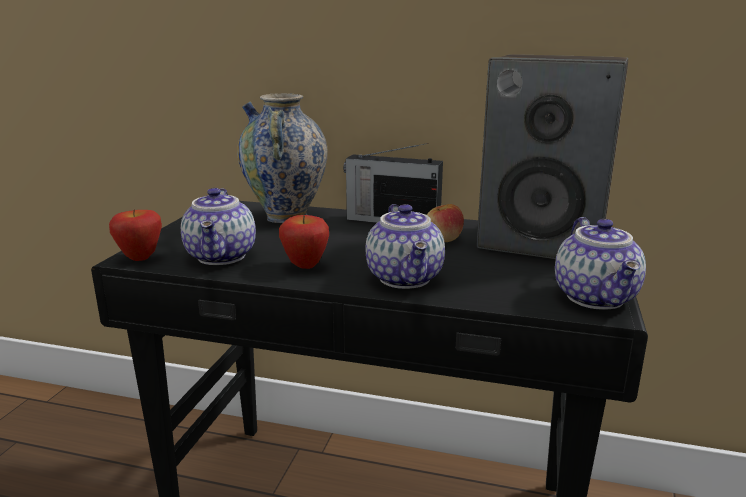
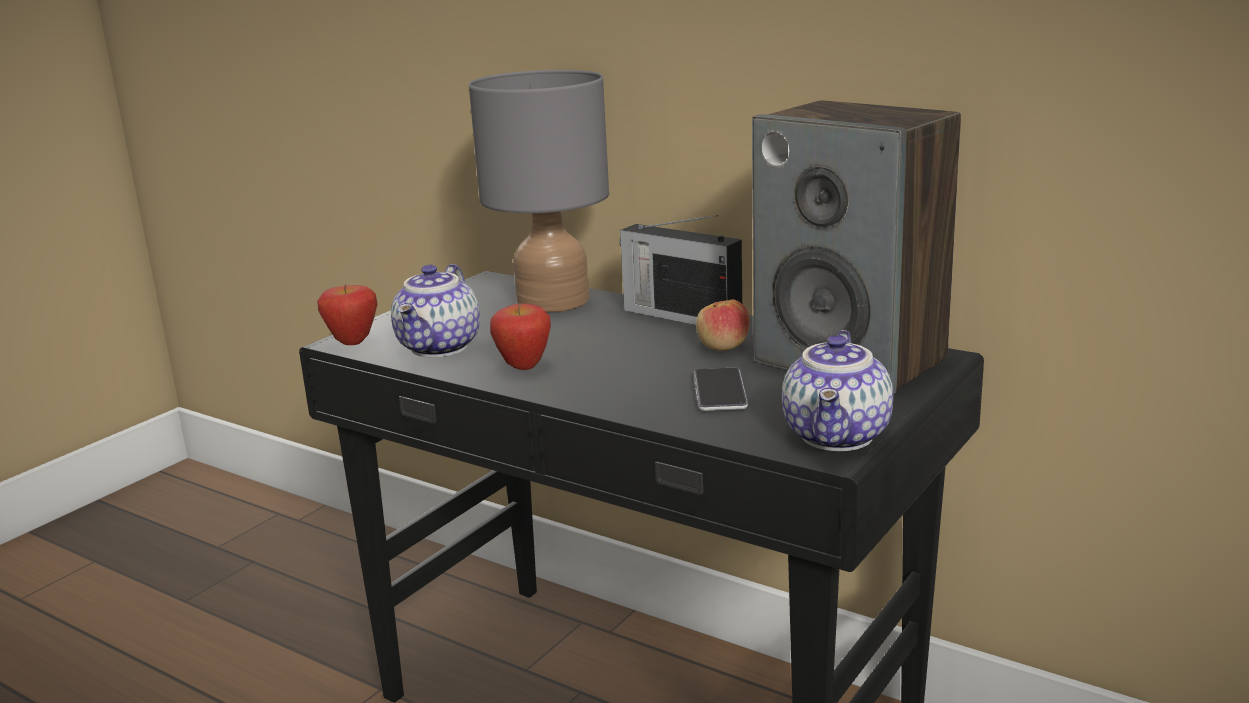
camera: 20 degrees right, 0 degrees up
vase [237,93,328,223] -> grey table lamp [469,70,609,312]
teapot [366,204,445,289] -> none
none -> phone [694,368,748,411]

